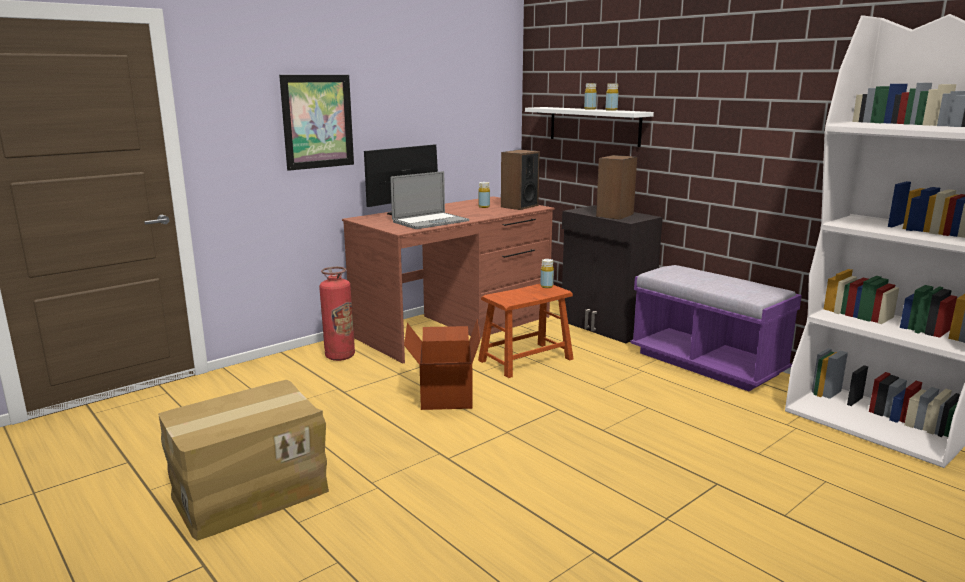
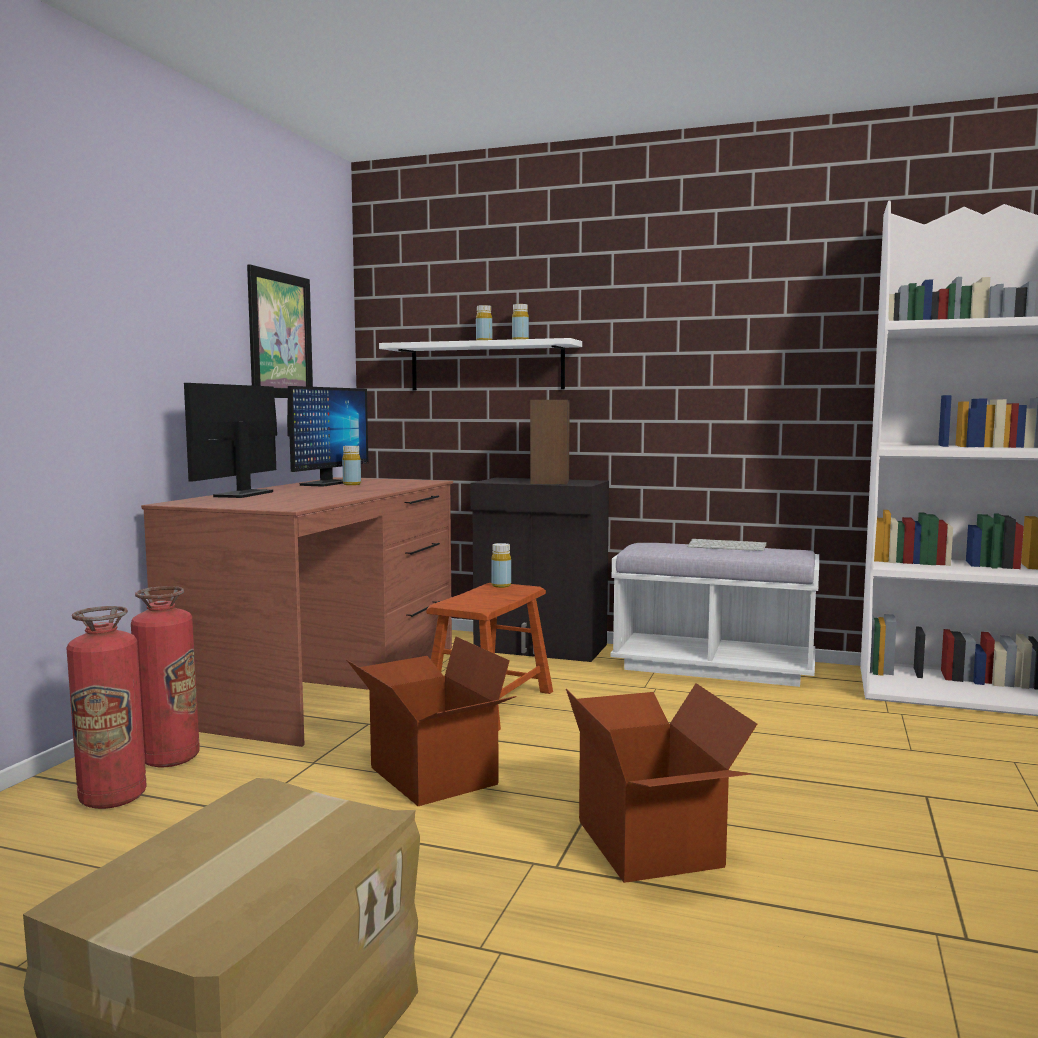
camera: 30 degrees left, 10 degrees down
picture [279,75,354,171] -> picture moved to [247,264,313,398]
laptop [390,171,469,229] -> none
speaker [501,150,540,210] -> none
purple bench [630,265,802,391] -> white bench [610,543,819,687]
none -> fire extinguisher [66,606,147,809]
none -> monitor [287,386,368,487]
none -> cardboard box [566,683,757,883]
none -> keyboard [687,539,767,551]

